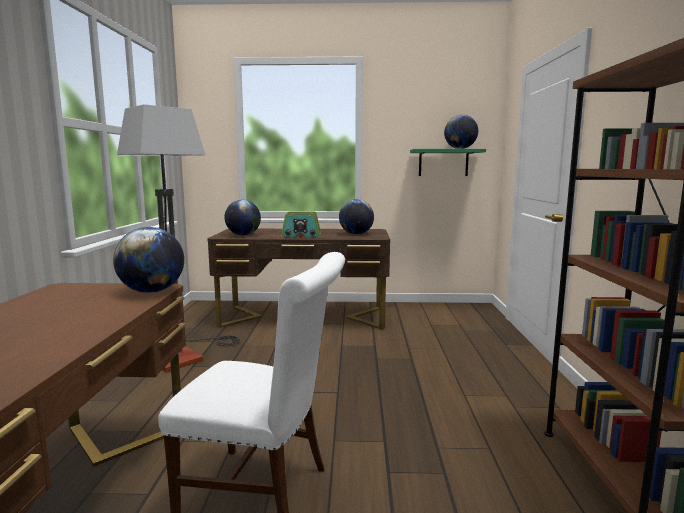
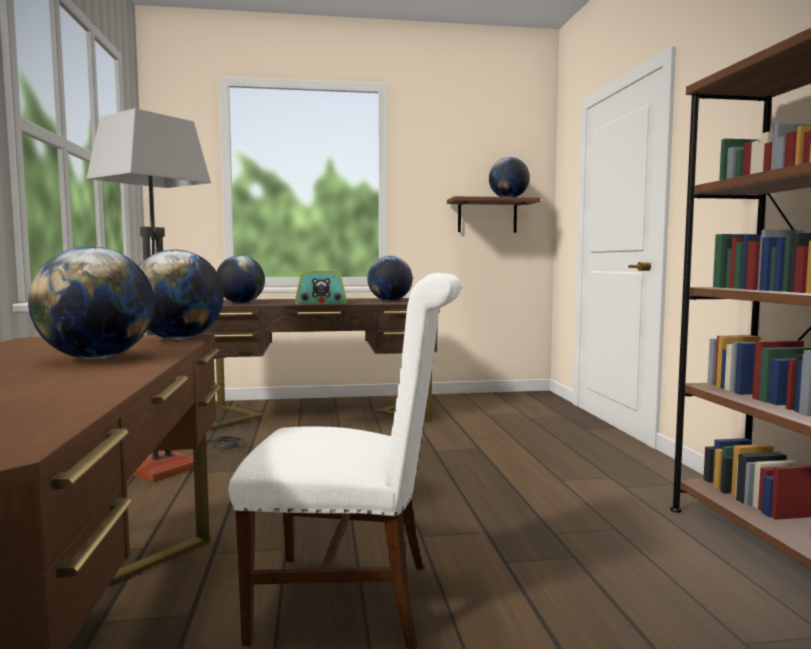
camera: 10 degrees left, 5 degrees down
green shelf [410,149,486,176] -> brown shelf [447,196,541,233]
none -> globe [28,246,154,359]

